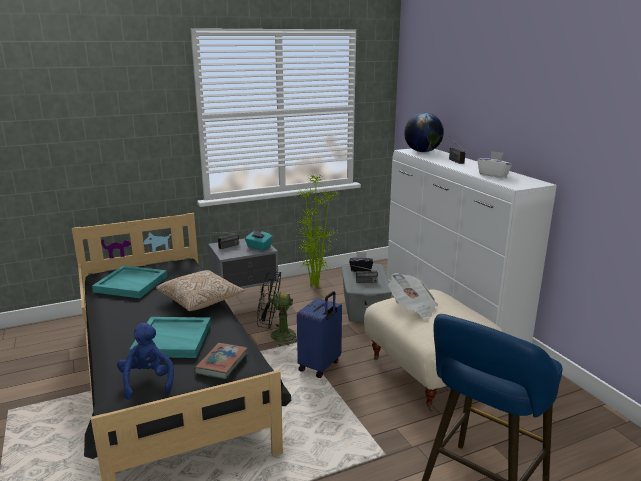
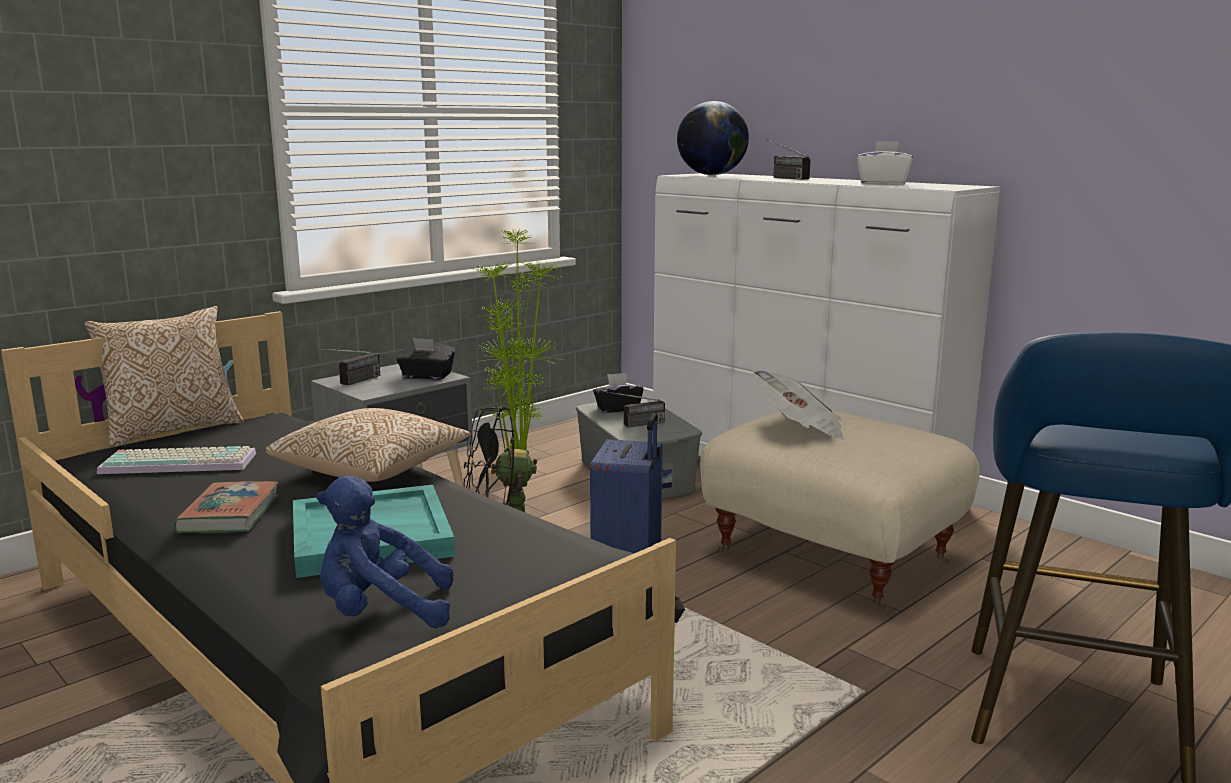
camera: 20 degrees left, 5 degrees down
turquoise tray [92,265,168,298] -> keyboard [97,446,256,474]
blue plush toy [117,323,174,400] -> blue plush toy turned 60 degrees counterclockwise [316,476,453,628]
book [194,343,248,379] -> book moved to [173,481,279,533]
turquoise tissue box [245,230,273,251] -> black tissue box [397,338,455,379]
none -> pillow [85,306,244,448]

